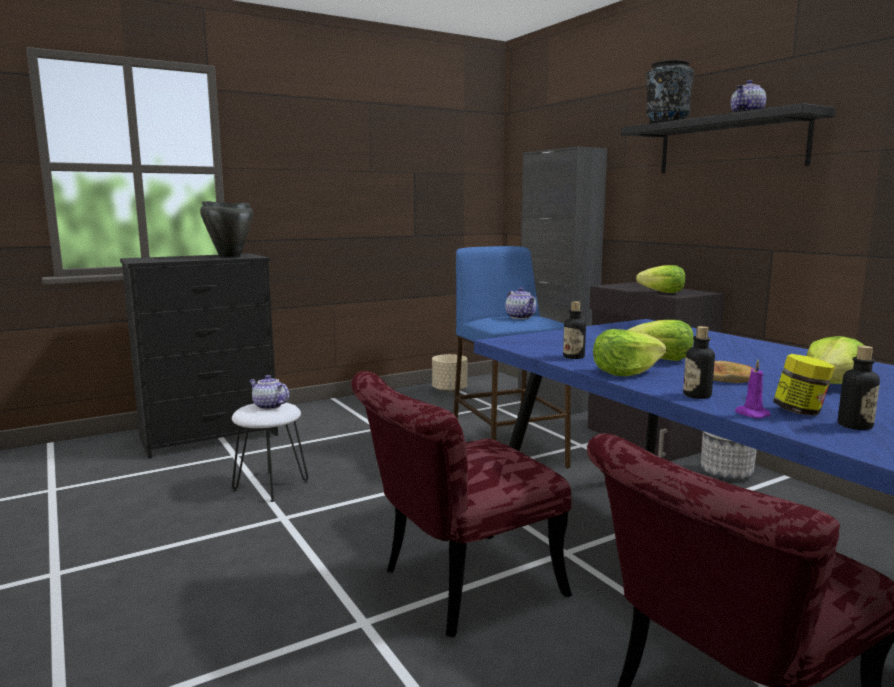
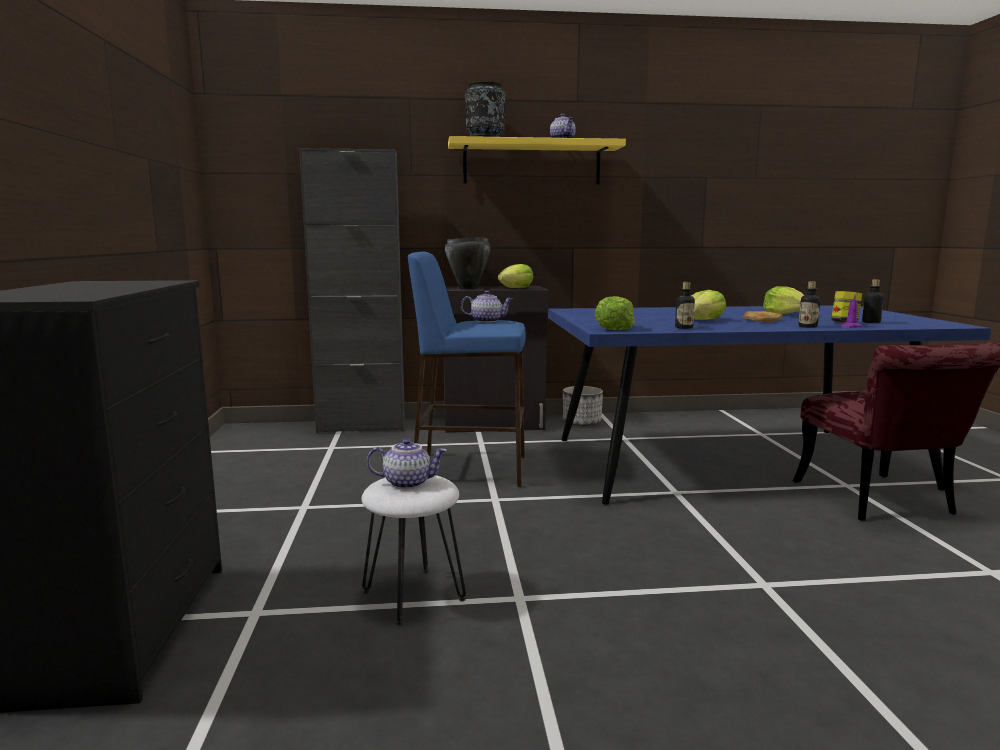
camera: 65 degrees left, 0 degrees up
black cooking pot [200,201,253,258] -> black cooking pot moved to [445,237,491,289]
teapot [249,375,289,410] -> teapot turned 150 degrees counterclockwise [367,438,447,489]
red chair [351,371,572,637] -> none
beige planter [432,354,467,393] -> none
lettuce [593,329,666,376] -> lettuce moved to [595,296,635,330]
black shelf [621,103,836,173] -> yellow shelf [448,136,626,185]

